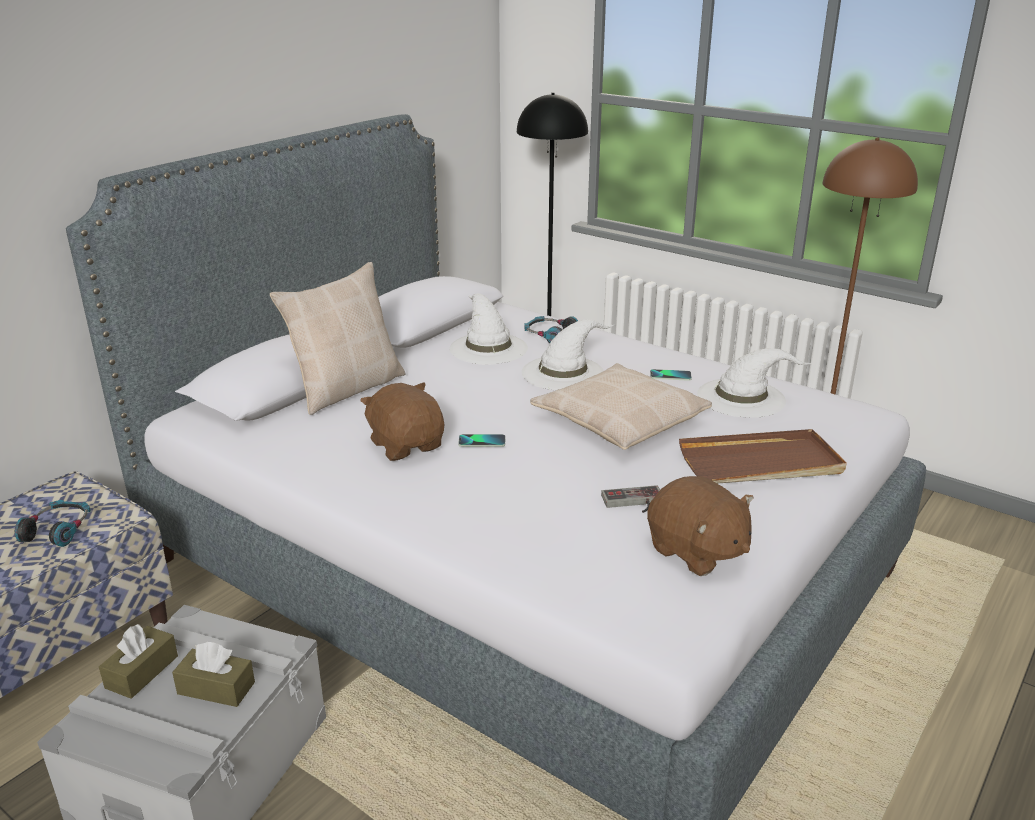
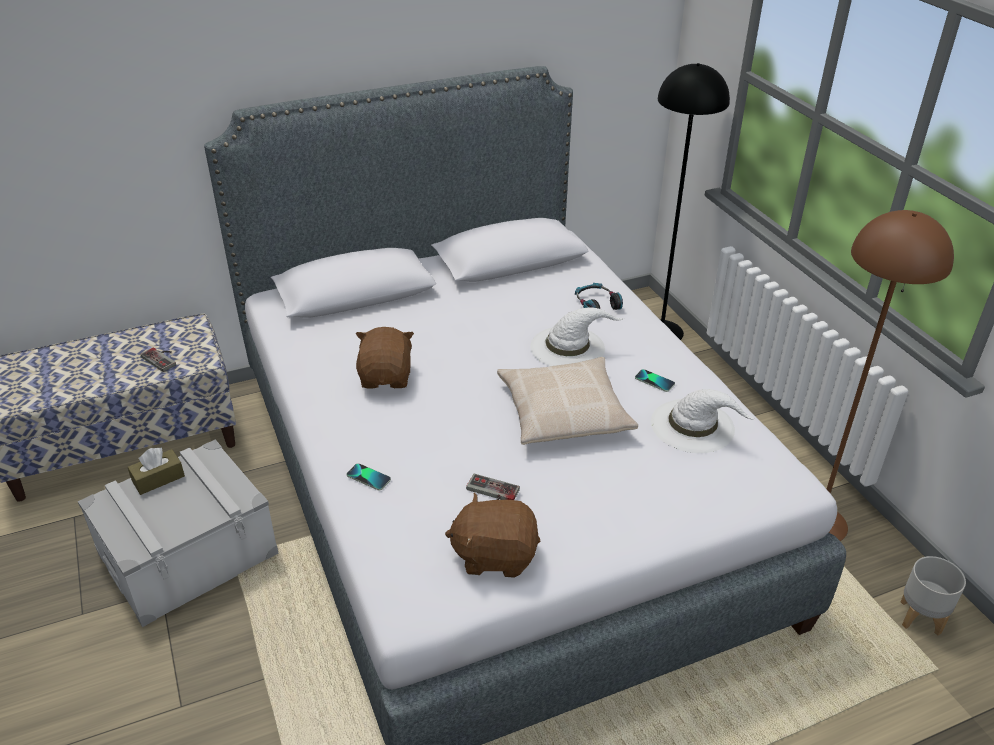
camera: 30 degrees right, 10 degrees up
headphones [15,500,91,547] -> game controller [140,347,176,372]
brown tissue box [172,642,255,707] -> none
beige pillow [270,262,406,415] -> none
white hat [449,293,528,365] -> none
phone [458,434,505,447] -> phone moved to [347,463,391,491]
brown plush toy [647,476,754,576] -> brown plush toy turned 105 degrees clockwise [445,493,540,578]
brown tray [679,429,847,484] -> none
none -> grey planter [901,556,966,636]

